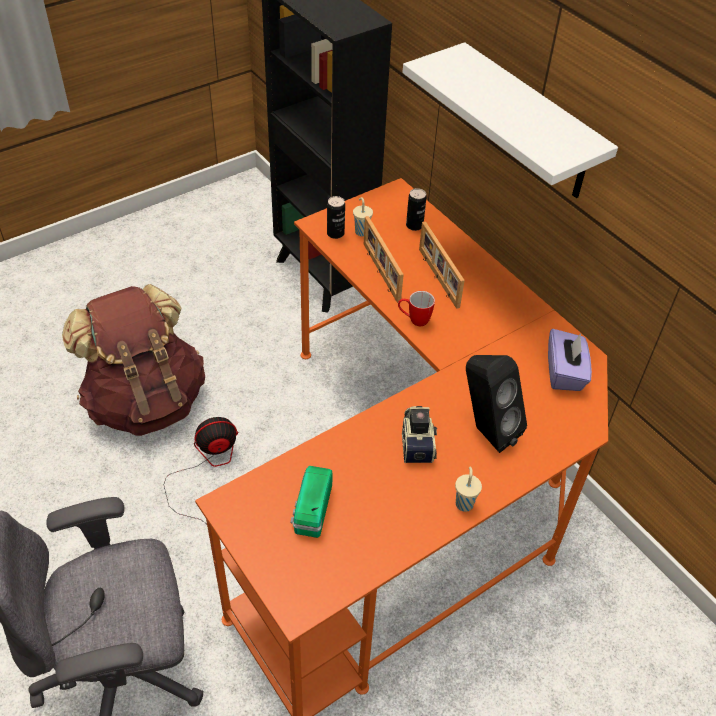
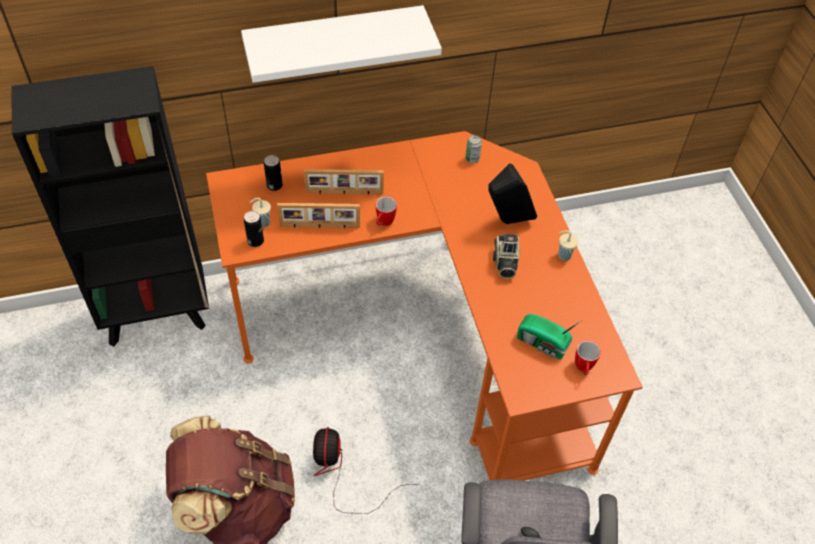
camera: 70 degrees left, 5 degrees up
camera [402,406,437,463] -> camera turned 105 degrees counterclockwise [493,234,519,279]
purple tissue box [548,329,592,391] -> can [465,135,482,163]
none -> mug [575,341,601,375]

